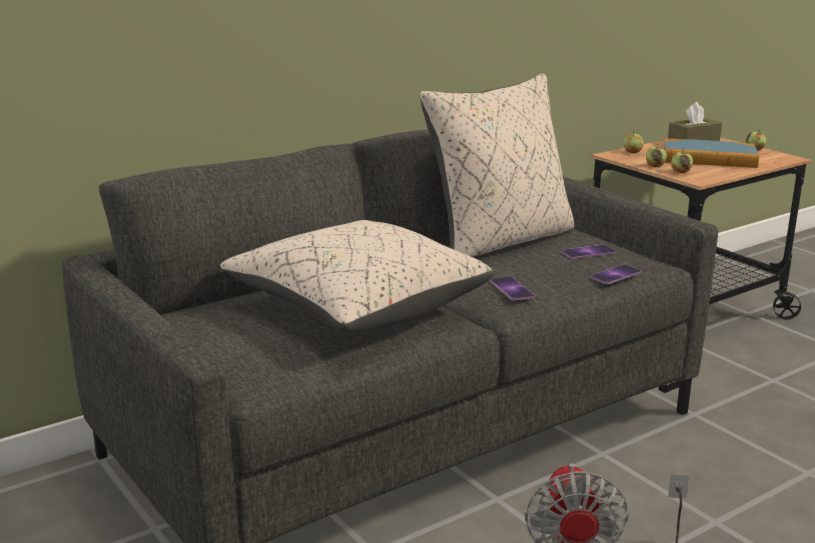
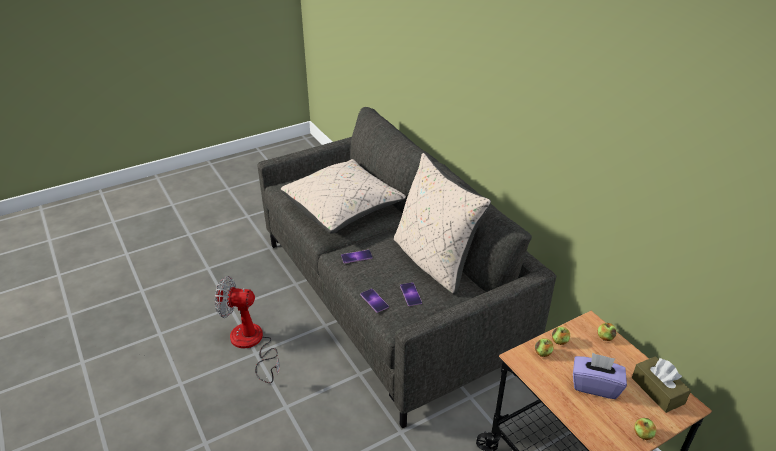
camera: 95 degrees right, 15 degrees up
book [664,138,759,168] -> purple tissue box [573,352,627,399]

